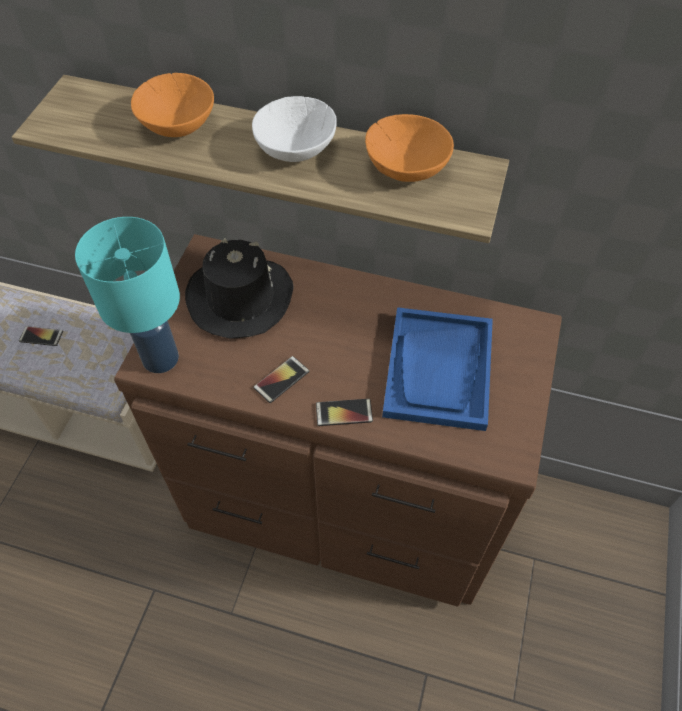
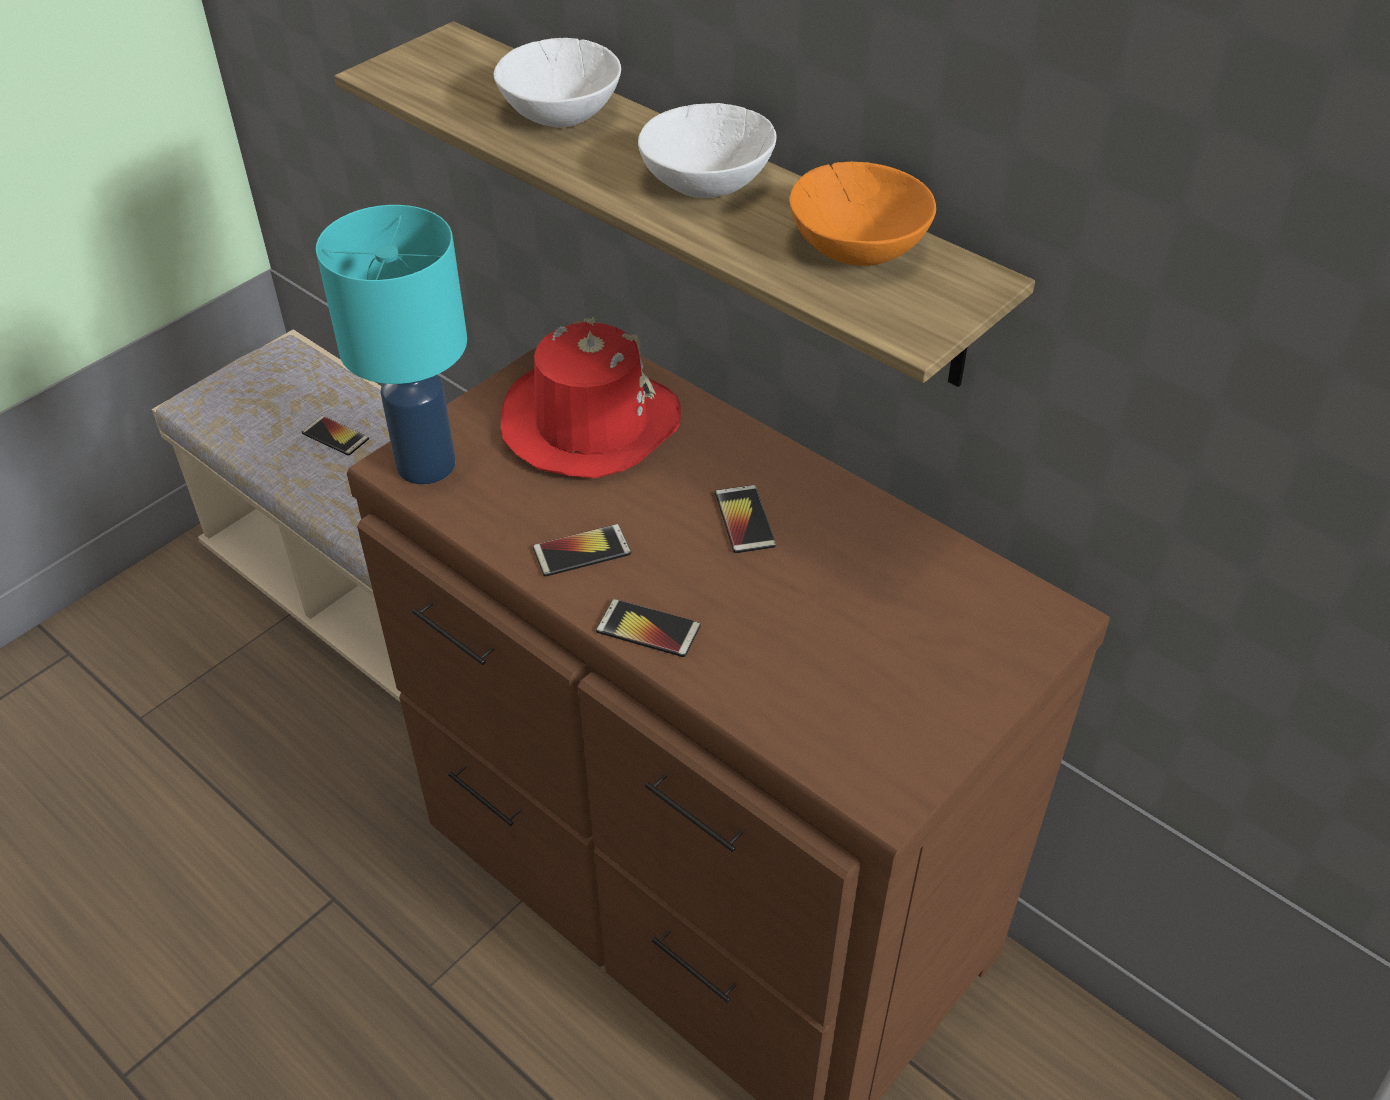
camera: 25 degrees right, 10 degrees down
orange bowl [131,73,214,137] -> white bowl [494,38,621,127]
black hat [185,238,294,339] -> red hat [501,317,681,478]
blue tray [382,307,493,431] -> none
none -> phone [715,485,776,553]

